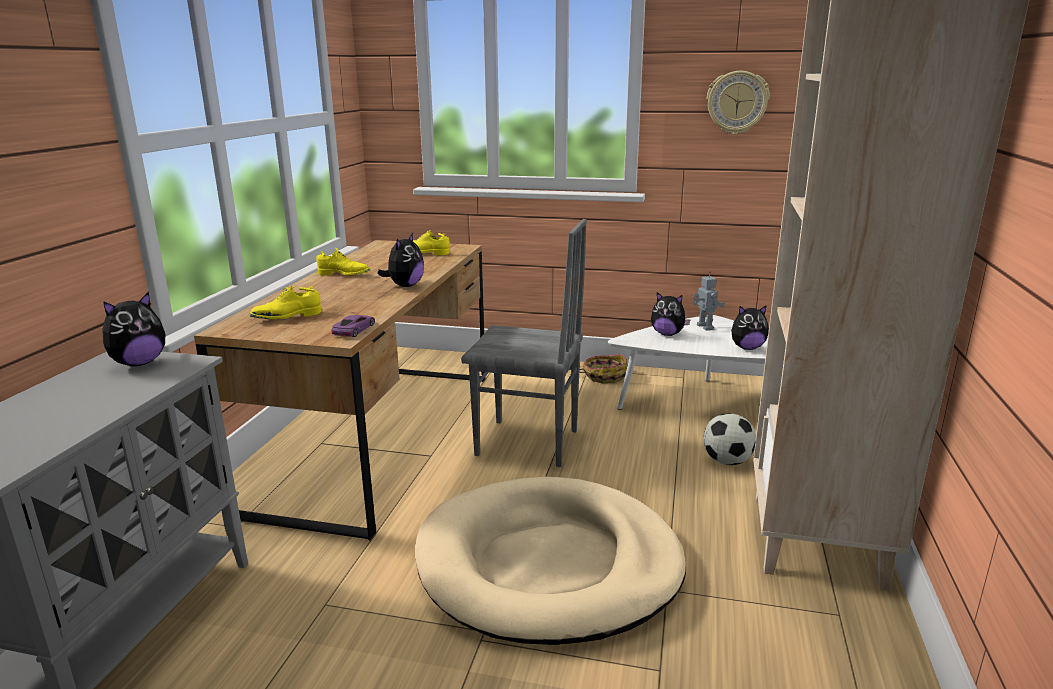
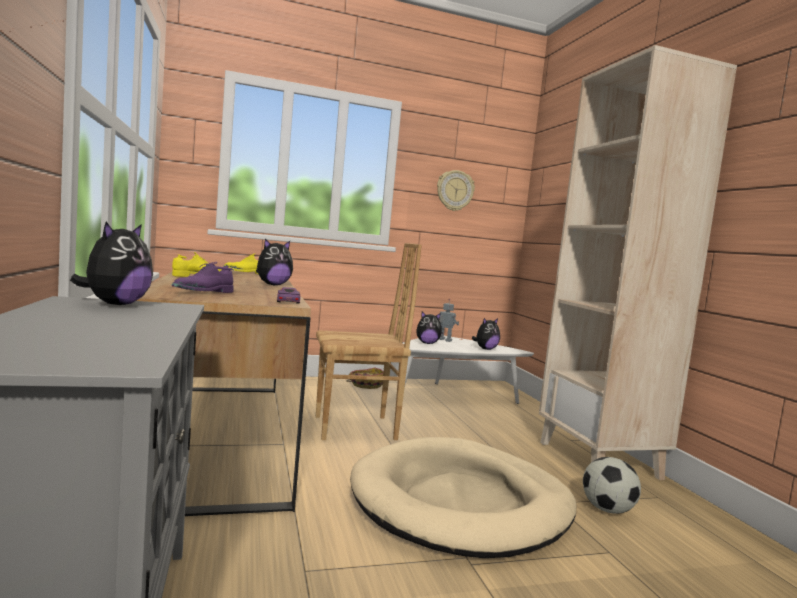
camera: 30 degrees left, 15 degrees down
yellow shoe [249,286,322,319] -> purple shoe [172,262,234,293]
plush toy [377,233,424,287] -> plush toy turned 60 degrees clockwise [256,239,293,285]
grey chair [461,219,587,467] -> brown chair [316,243,422,440]
football [704,413,756,465] -> football moved to [583,457,641,514]

